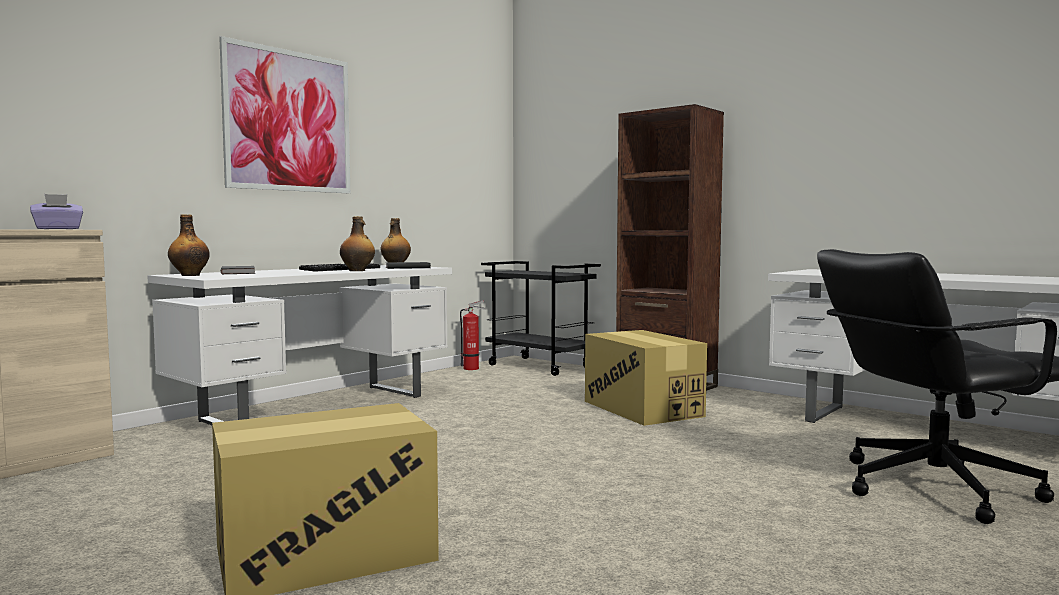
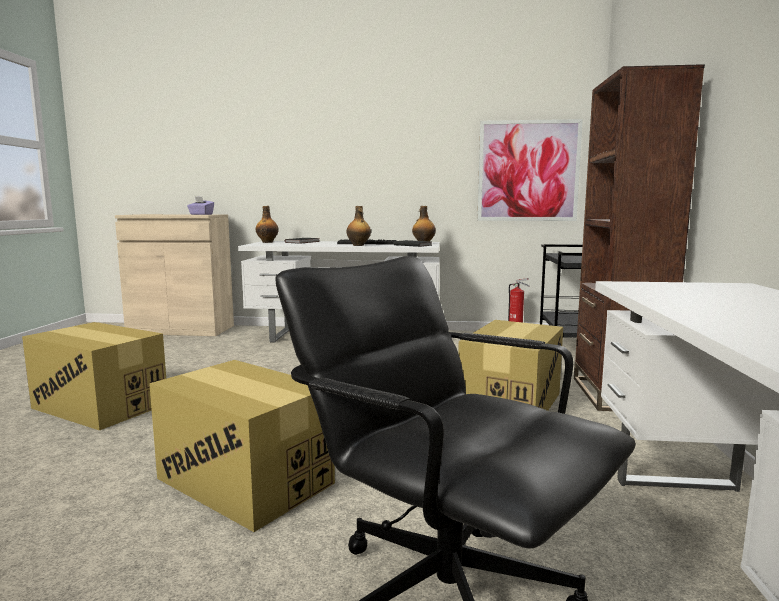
camera: 55 degrees right, 5 degrees up
picture [219,36,350,193] -> picture moved to [477,119,583,221]
none -> cardboard box [149,360,335,532]

